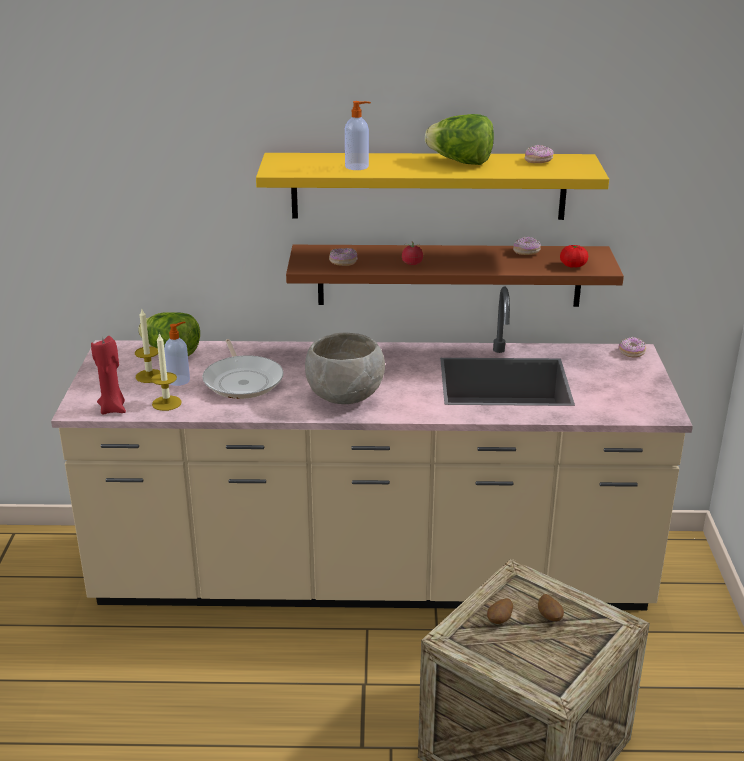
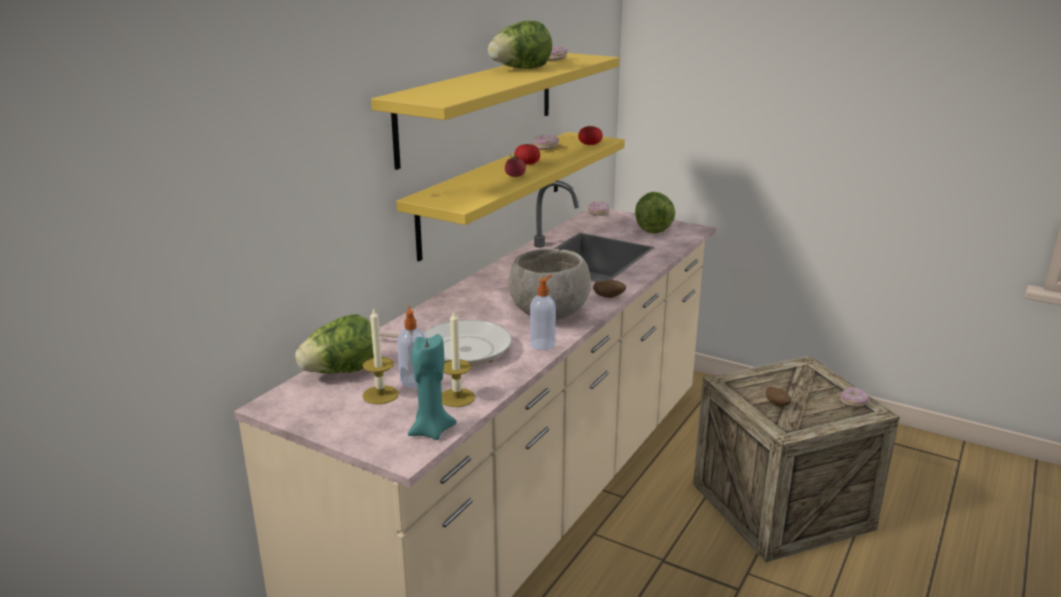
camera: 60 degrees left, 5 degrees down
red candle [91,336,126,415] -> turquoise candle [408,334,457,440]
brown shelf [286,245,624,307] -> yellow shelf [396,132,625,261]
donut [329,248,358,266] -> donut moved to [840,387,869,407]
soap dispenser [345,101,371,170] -> soap dispenser moved to [530,275,556,350]
potato [538,594,564,621] -> potato moved to [593,280,626,298]
none -> tomato [514,144,540,165]
none -> lettuce [635,192,675,233]

